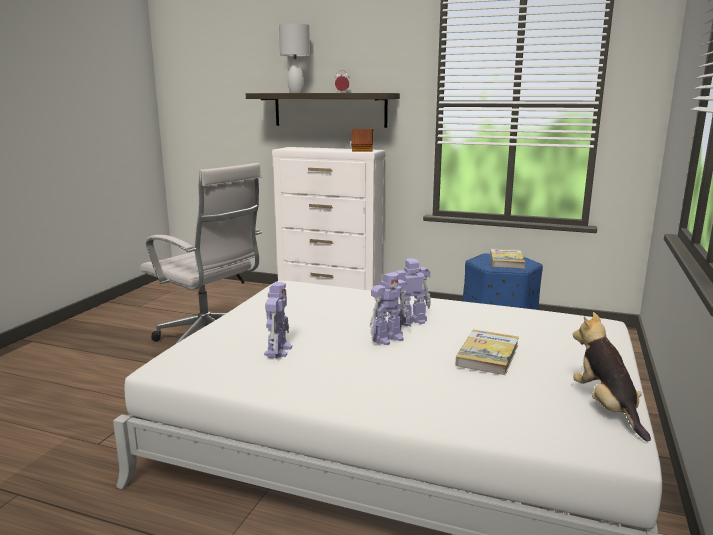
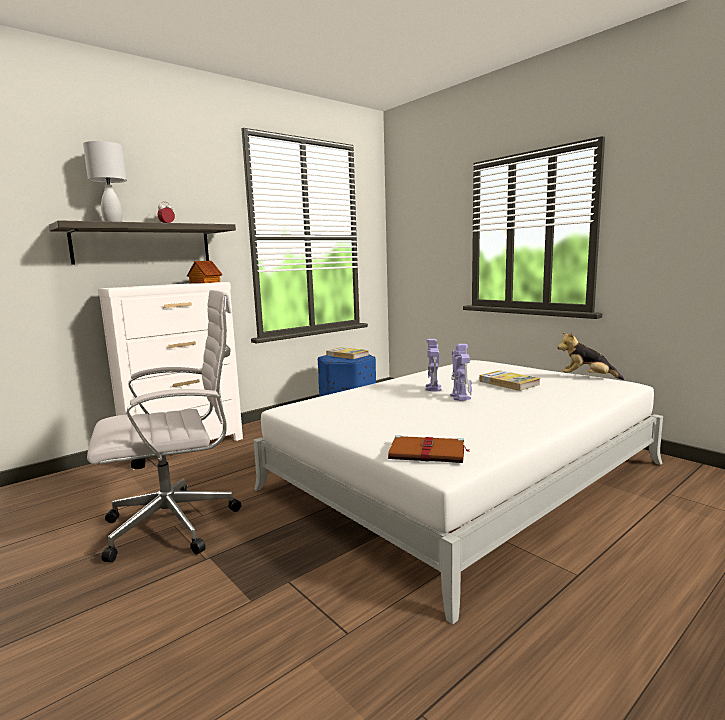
camera: 60 degrees left, 5 degrees down
toy robot [264,282,292,358] -> none
none -> brown book [388,435,471,463]

